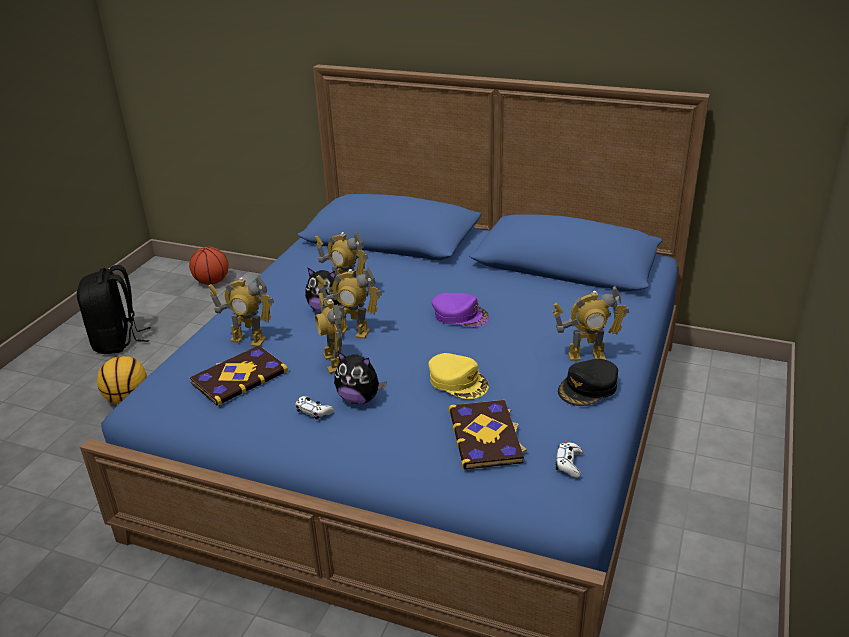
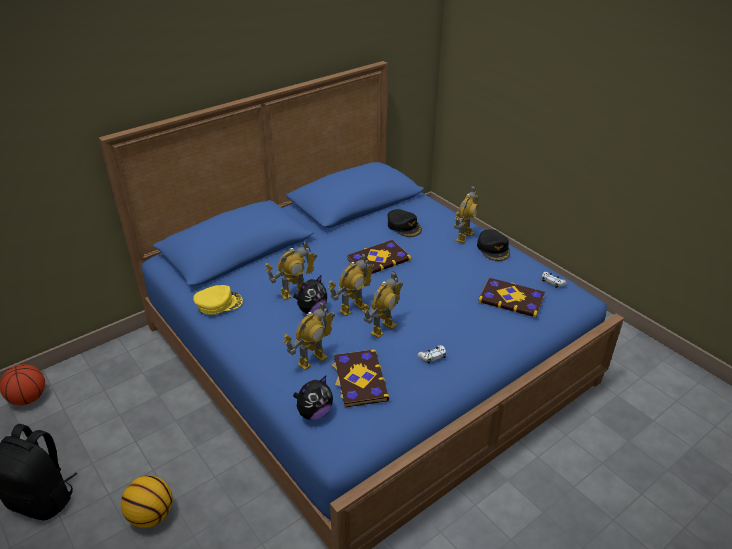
camera: 60 degrees left, 5 degrees up
toy robot [315,293,344,374] -> toy robot turned 60 degrees counterclockwise [362,271,403,338]
plush toy [334,351,387,404] -> plush toy moved to [293,376,333,420]
yellow cap [428,353,489,399] -> yellow cap moved to [193,285,243,315]
purple cap [432,293,489,327] -> book [347,240,411,276]
none -> black cap [388,209,422,237]

